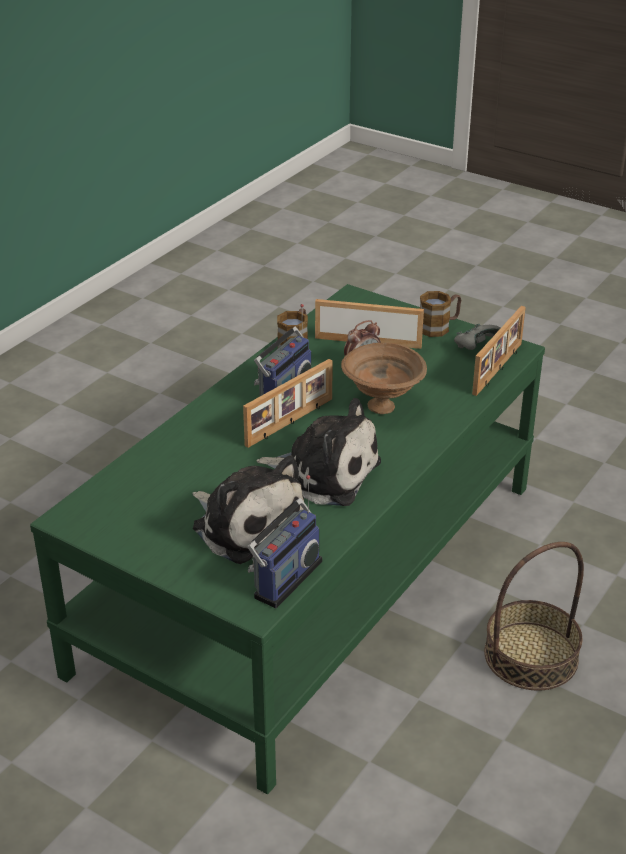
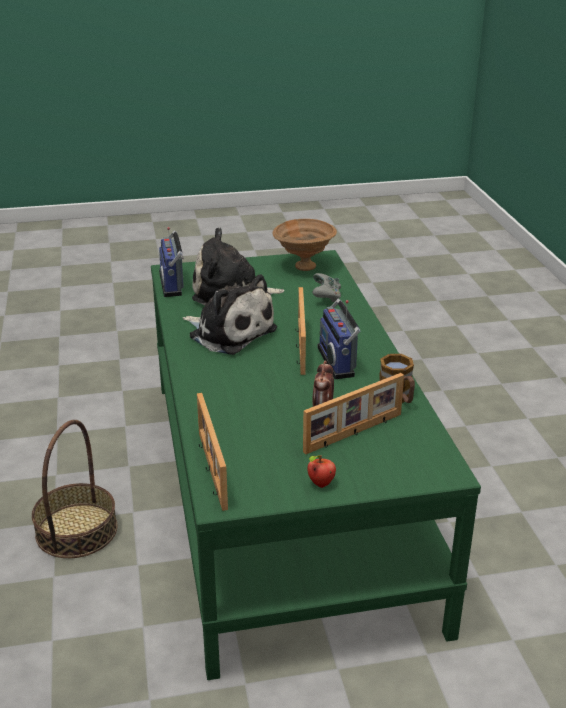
camera: 135 degrees right, 5 degrees down
plush toy [256,398,381,506] -> plush toy turned 120 degrees counterclockwise [183,275,277,355]
brown bowl [341,342,427,414] -> brown bowl moved to [273,219,337,271]
mug [420,291,461,337] -> apple [307,455,336,488]
grey game controller [454,324,500,350] -> grey game controller moved to [312,273,341,302]

